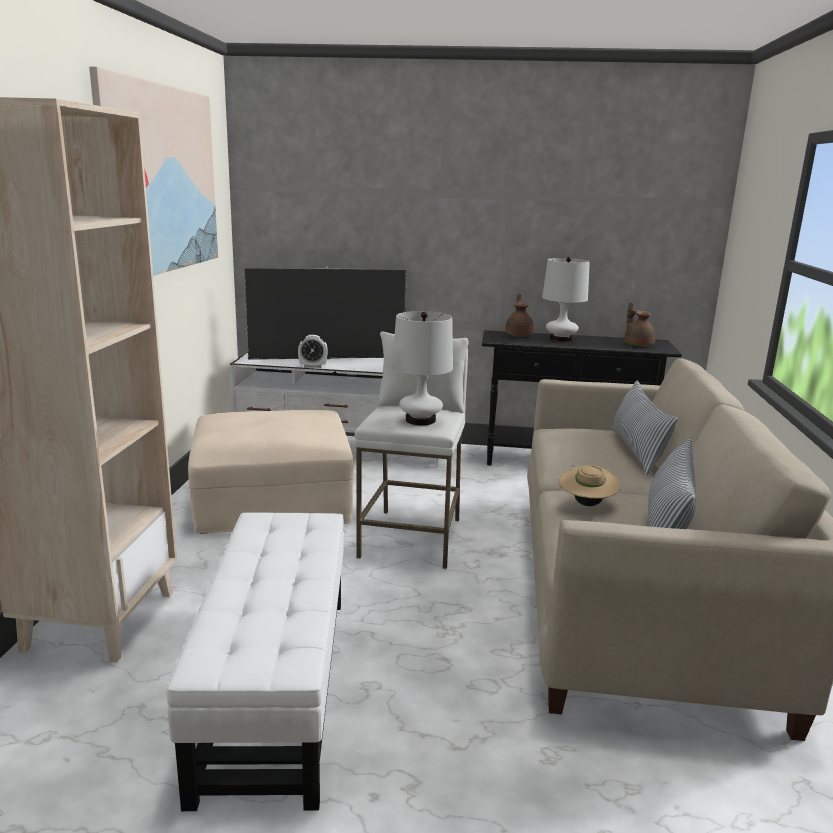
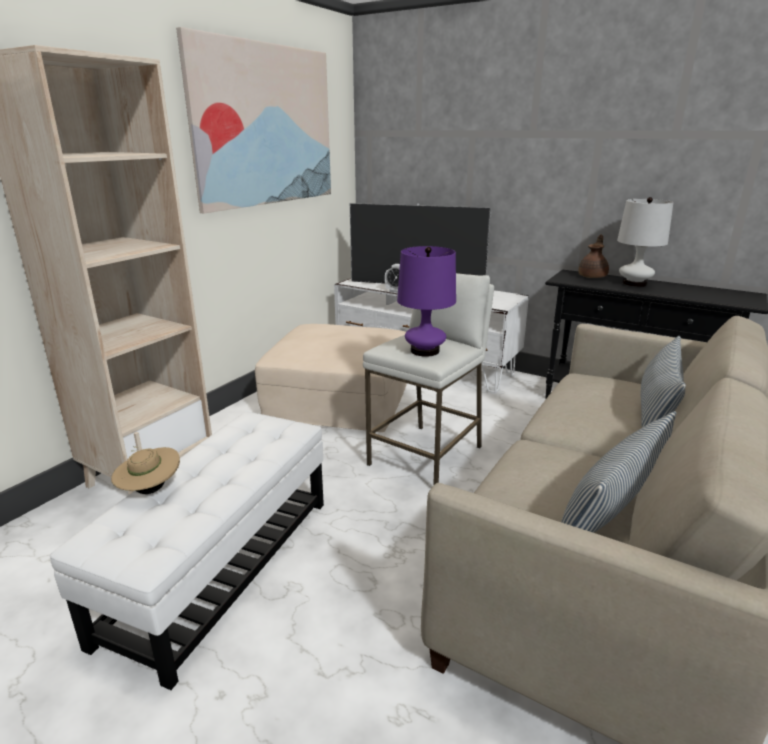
camera: 25 degrees right, 5 degrees up
white table lamp [392,311,453,425] -> purple table lamp [397,246,456,357]
beige hat [559,465,620,506] -> beige hat moved to [111,446,180,494]
brown teapot [624,301,656,346] -> none

